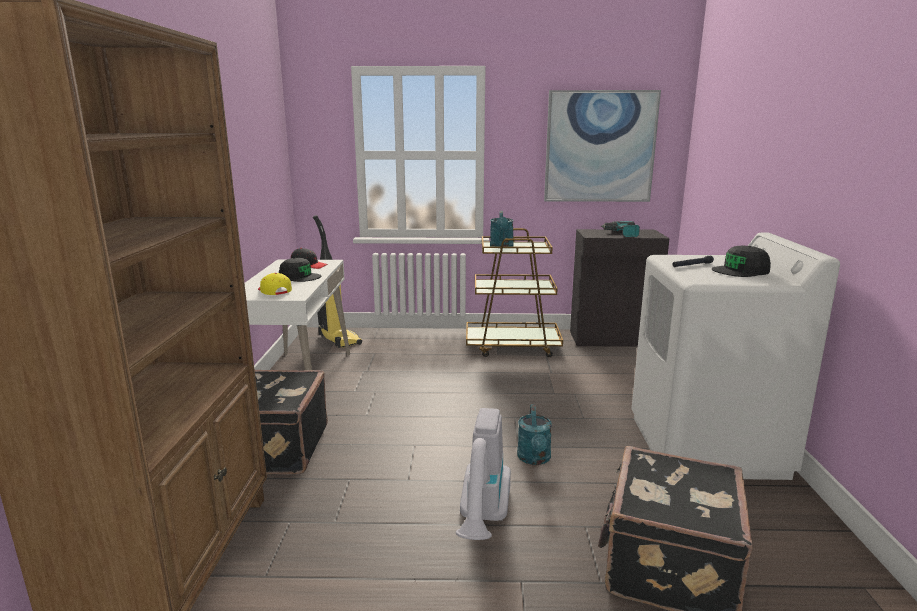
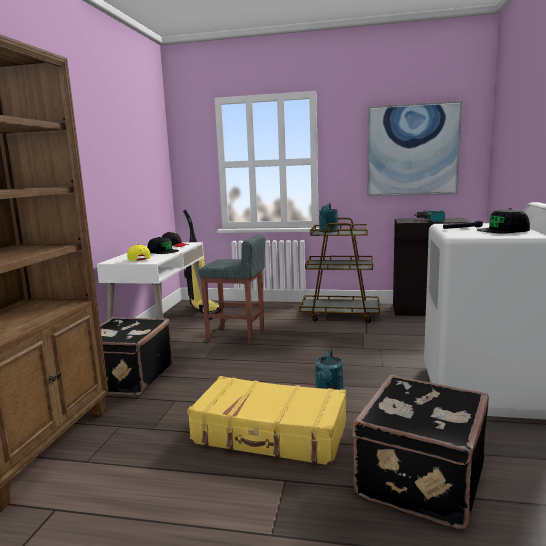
camera: 10 degrees right, 5 degrees down
vacuum cleaner [456,408,511,540] -> yellow suitcase [187,376,346,466]
none -> grey stool [199,234,265,345]

